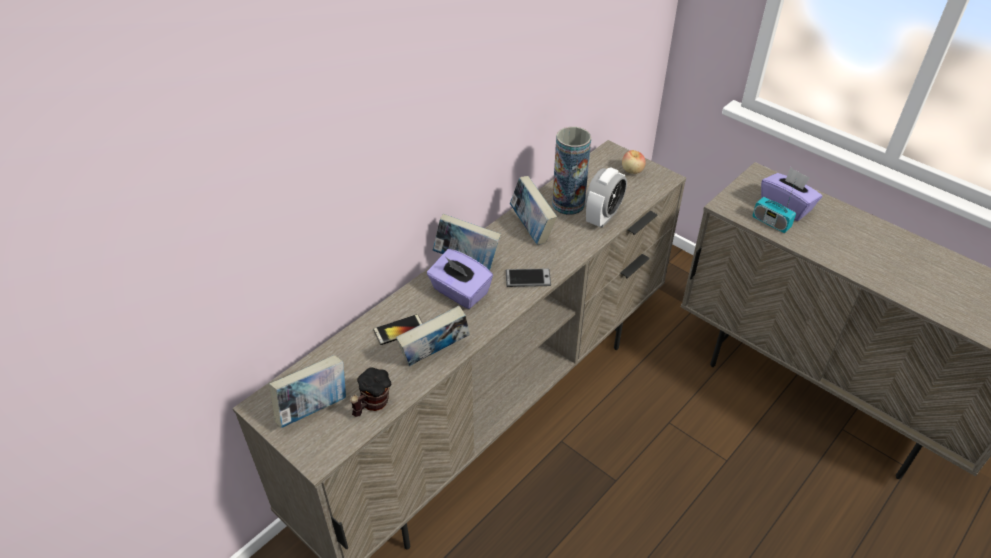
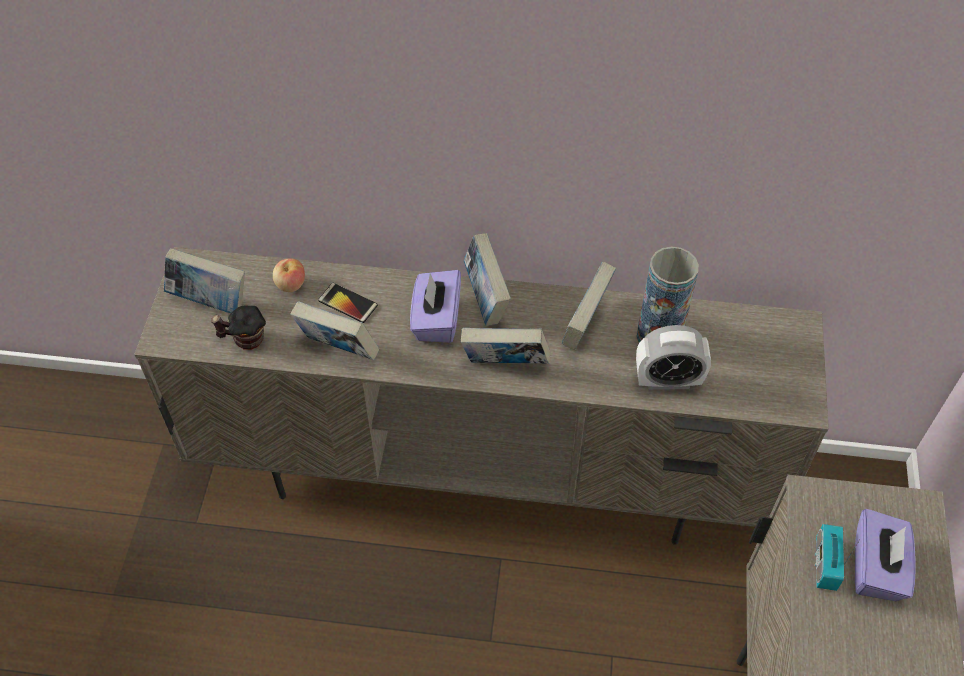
camera: 55 degrees right, 10 degrees up
phone [506,268,551,287] -> book [461,328,550,364]
apple [622,150,646,174] -> apple moved to [273,258,305,292]

